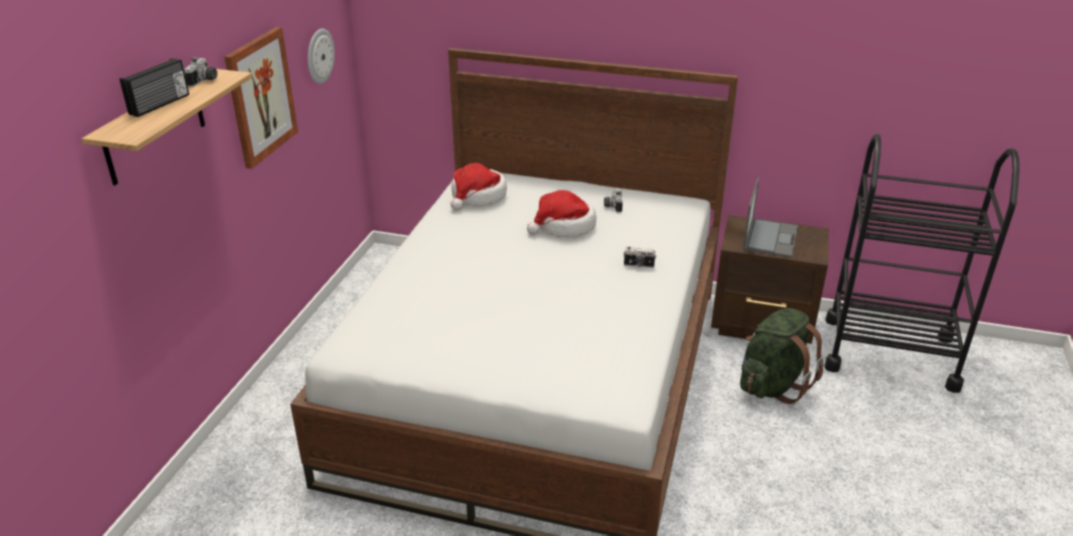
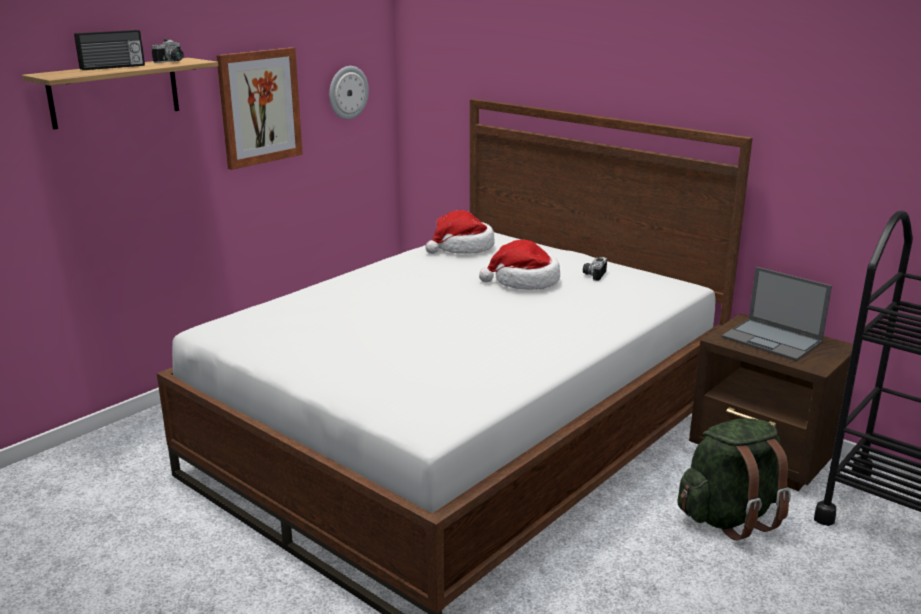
camera: 25 degrees right, 10 degrees down
camera [623,247,657,268] -> none
laptop [743,177,798,258] -> laptop turned 90 degrees clockwise [722,267,832,361]

